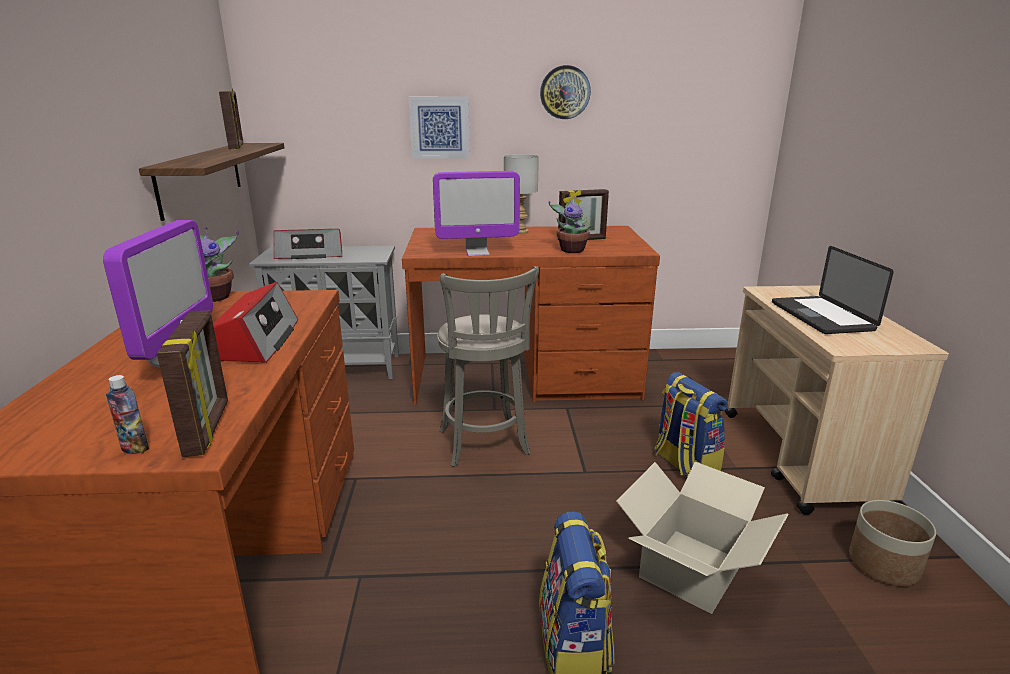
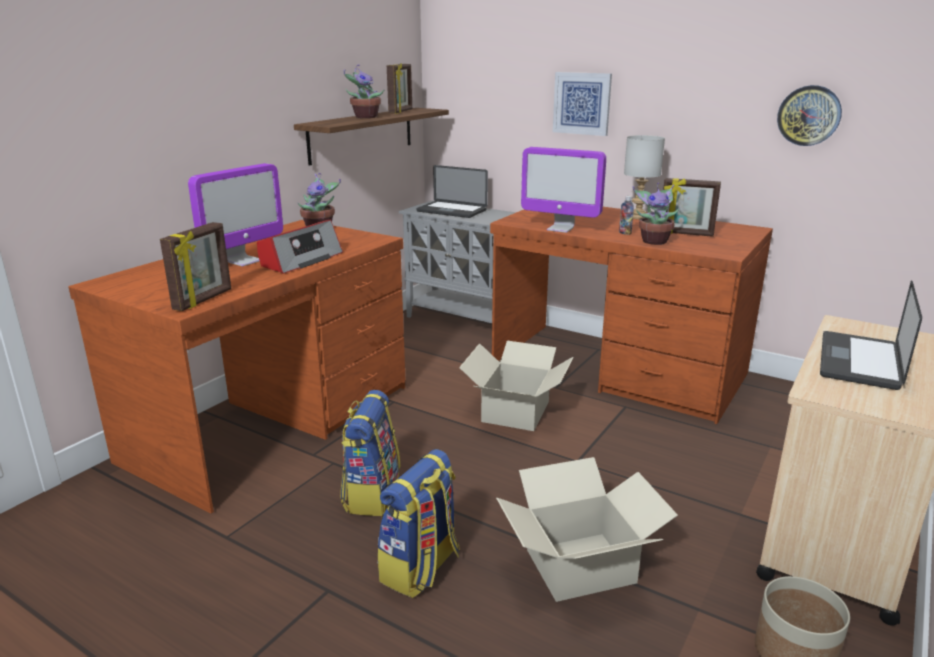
camera: 35 degrees right, 0 degrees up
bottle [106,375,149,454] -> bottle moved to [619,196,634,235]
radio [274,229,342,259] -> laptop [416,165,488,218]
grey stool [437,266,539,467] -> cardboard box [459,341,573,431]
wall clock [540,65,591,119] -> wall clock moved to [777,85,842,146]
backpack [654,372,728,477] -> backpack moved to [340,390,400,516]
none -> potted plant [343,64,385,118]

